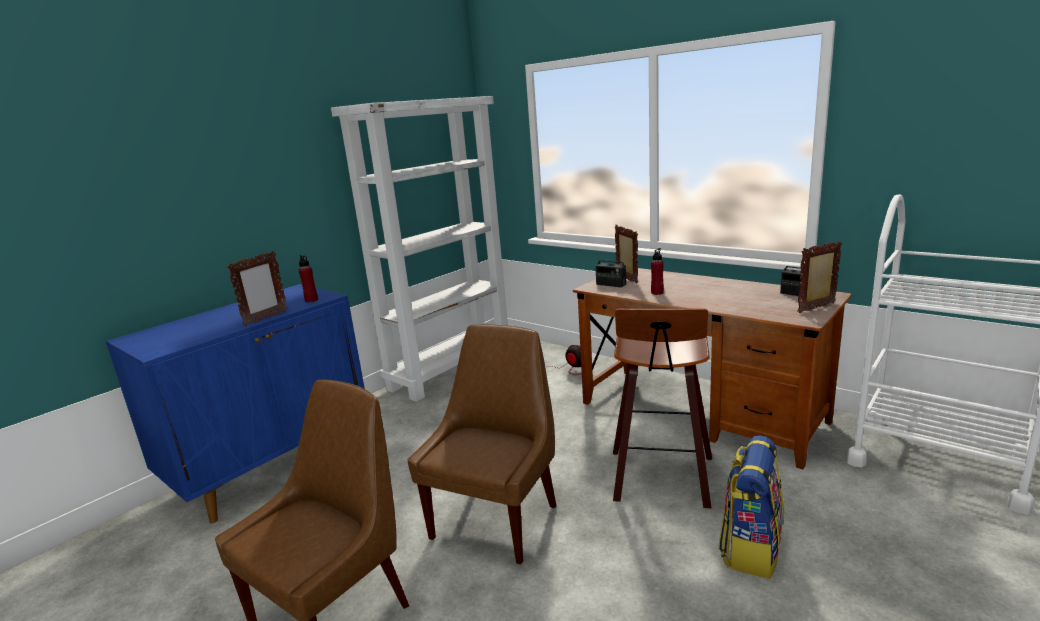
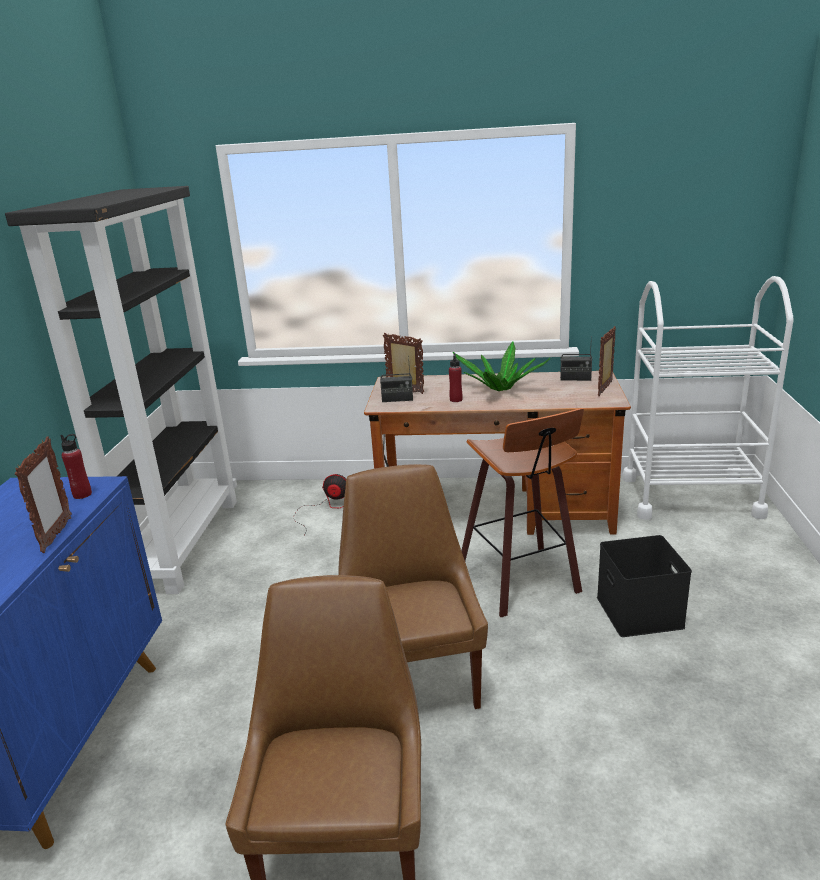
camera: 35 degrees left, 5 degrees up
white bookcase [331,96,508,402] -> black bookcase [5,186,237,594]
backpack [718,436,784,579] -> black storage box [597,535,692,637]
none -> potted plant [453,341,550,391]

